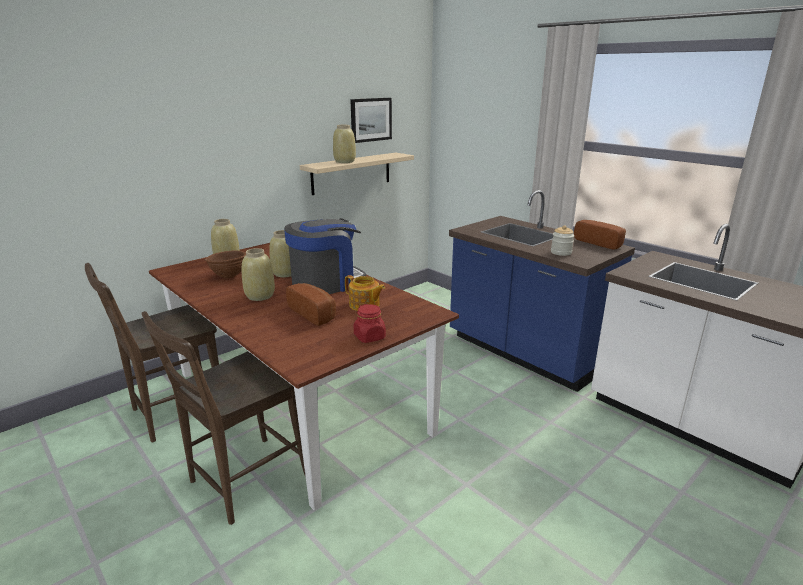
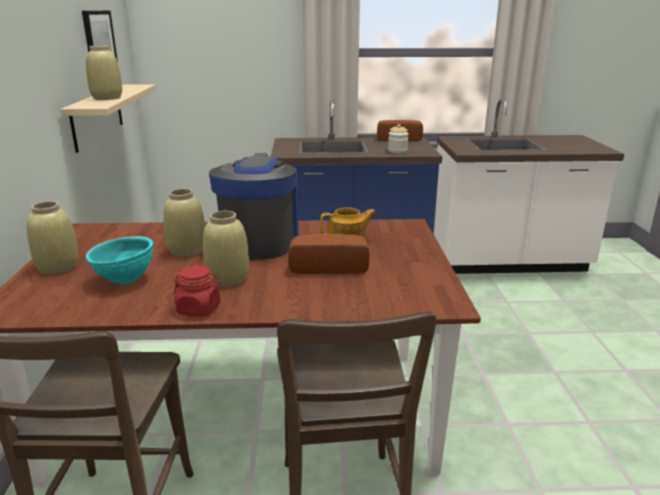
camera: 50 degrees left, 0 degrees up
brown bowl [205,250,246,279] -> turquoise bowl [86,236,153,284]
red jar [354,304,386,343] -> red jar moved to [174,265,220,317]

